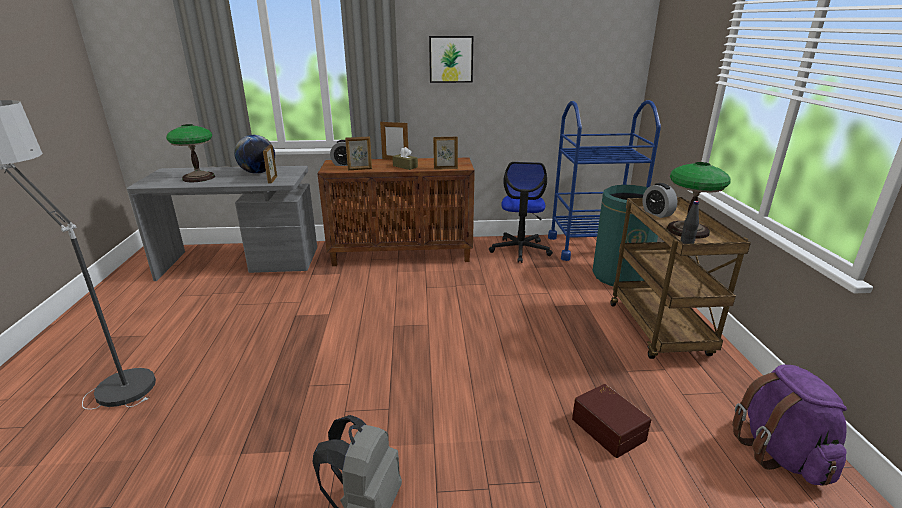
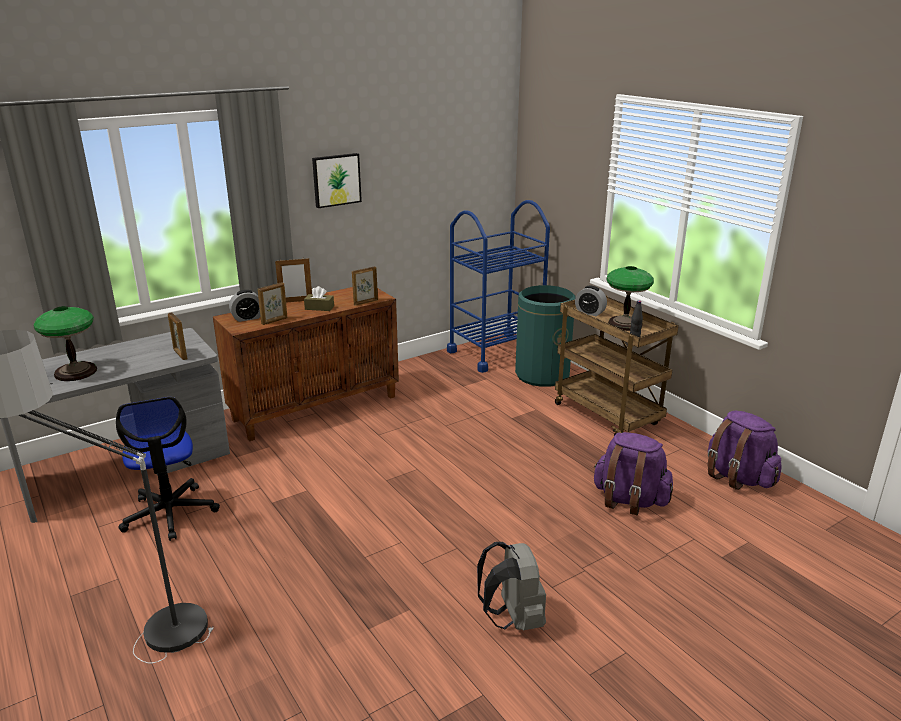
camera: 30 degrees left, 0 degrees up
globe [234,135,275,174] -> none
office chair [489,162,553,263] -> office chair moved to [116,397,220,541]
brown storage box [572,384,652,458] -> purple backpack [593,432,673,515]

